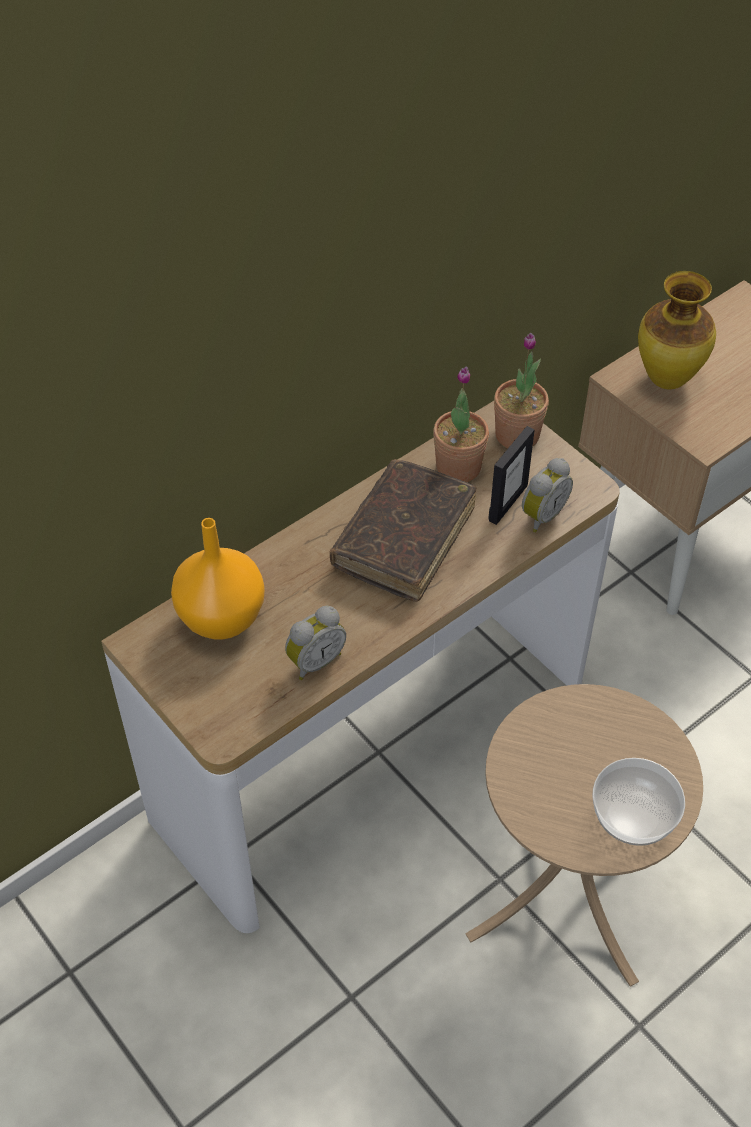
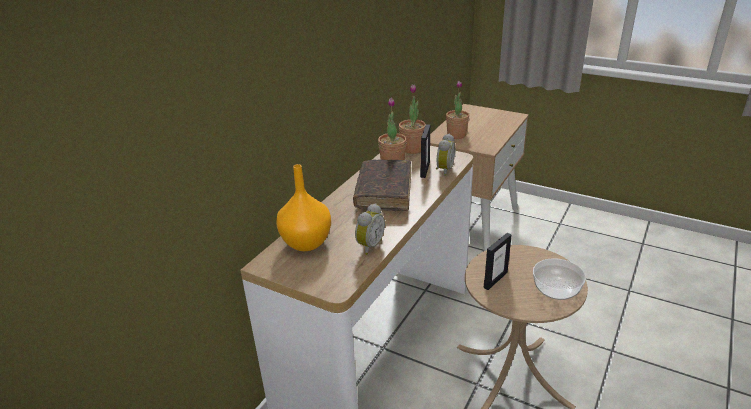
camera: 20 degrees left, 20 degrees down
vase [638,271,716,389] -> potted plant [446,81,469,139]
none -> picture frame [484,233,512,290]

